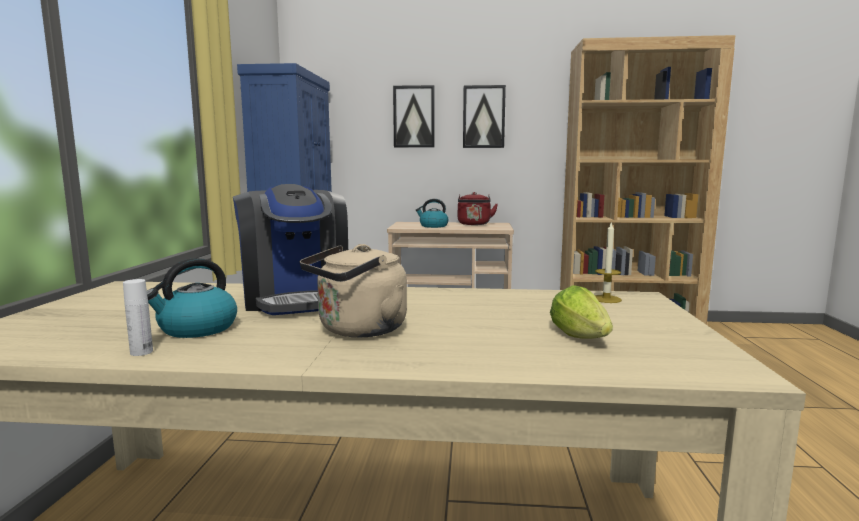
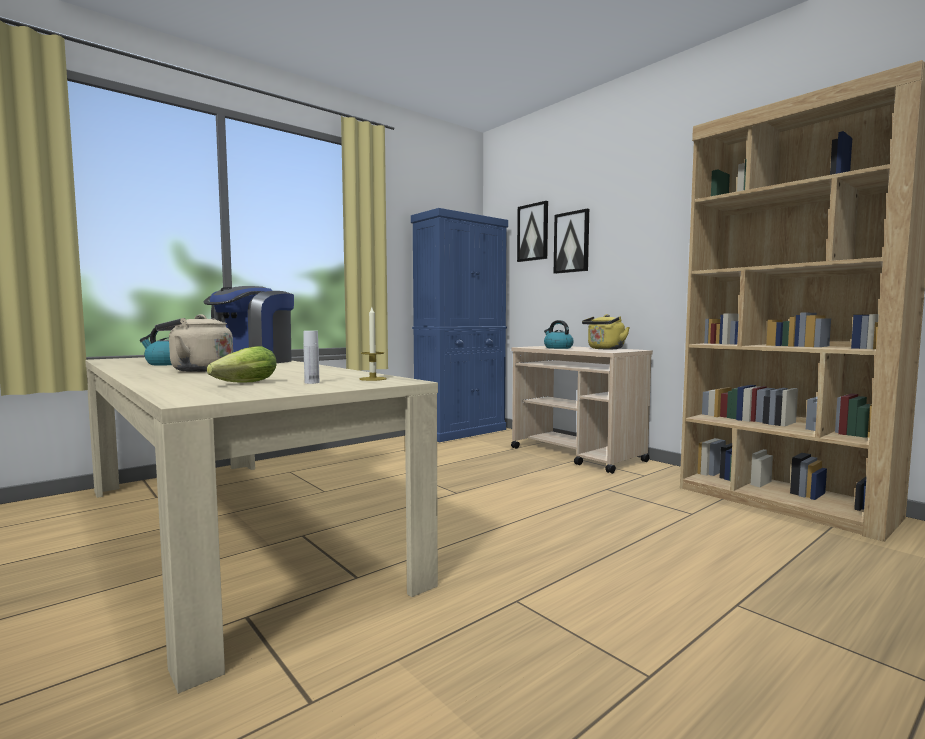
camera: 45 degrees right, 5 degrees down
white bottle [123,279,153,356] -> white bottle moved to [303,331,319,384]
red kettle [458,192,498,225] -> yellow kettle [582,314,630,349]
picture [463,85,506,148] -> picture moved to [517,201,548,262]

